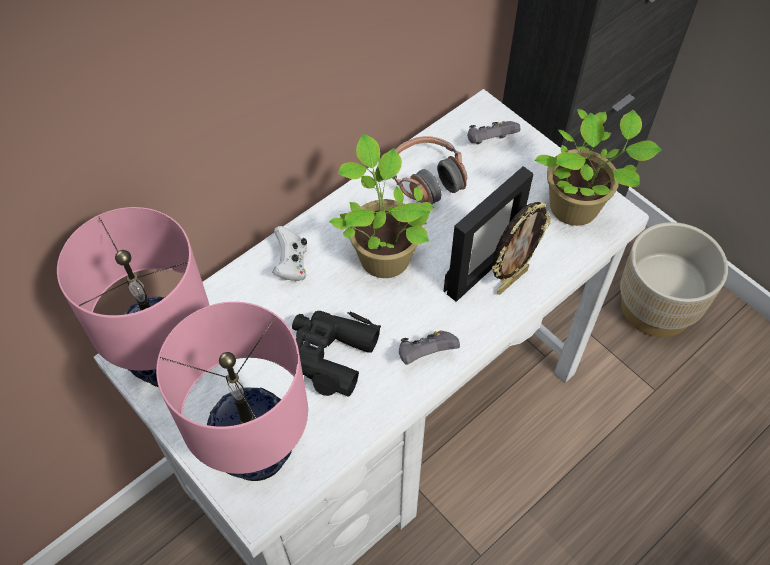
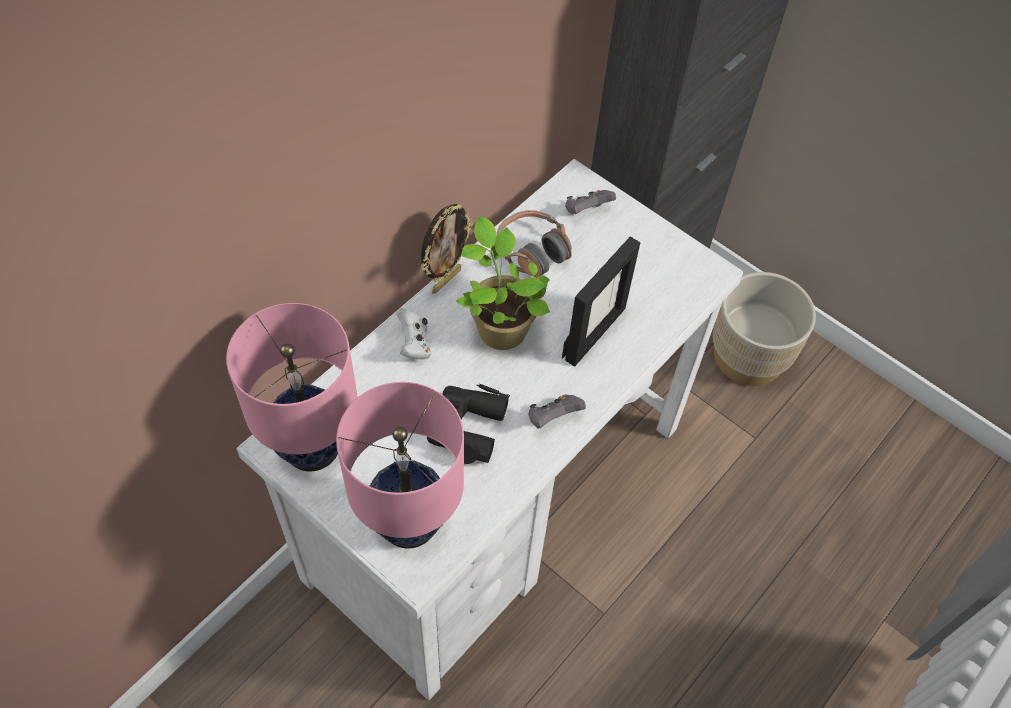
camera: 10 degrees left, 0 degrees up
picture frame [492,202,551,295] -> picture frame moved to [421,204,473,294]
potted plant [534,109,662,226] -> none

